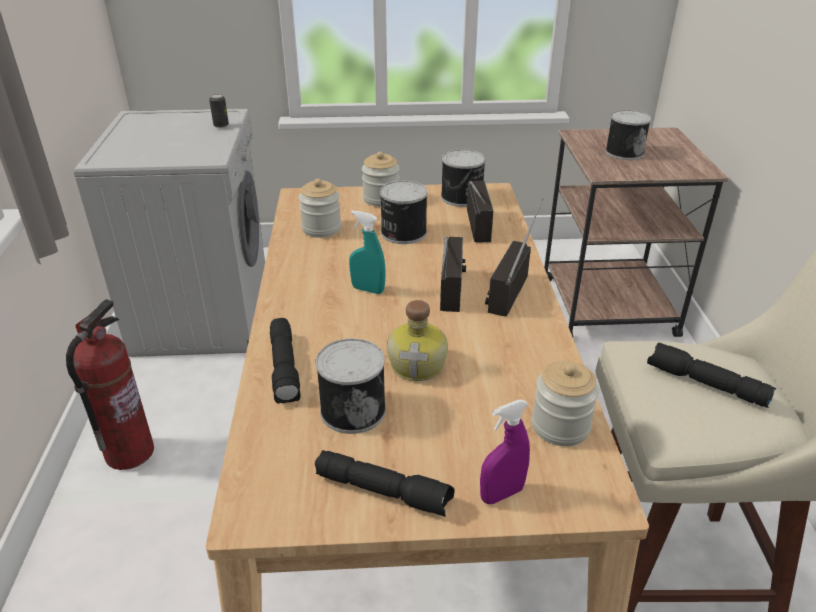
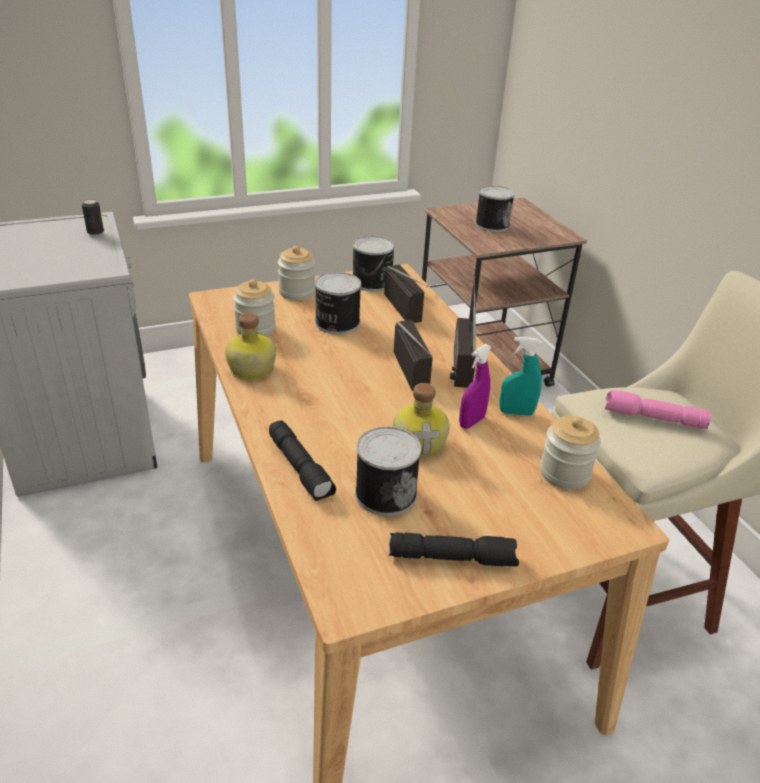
camera: 20 degrees left, 0 degrees up
fire extinguisher [66,299,154,470] -> none
turquoise spray bottle [349,210,386,294] -> turquoise spray bottle moved to [499,337,542,416]
purple spray bottle [480,399,530,504] -> purple spray bottle moved to [459,344,491,429]
black flashlight [647,343,776,408] -> pink flashlight [605,390,712,429]
none -> bottle [225,313,276,380]

